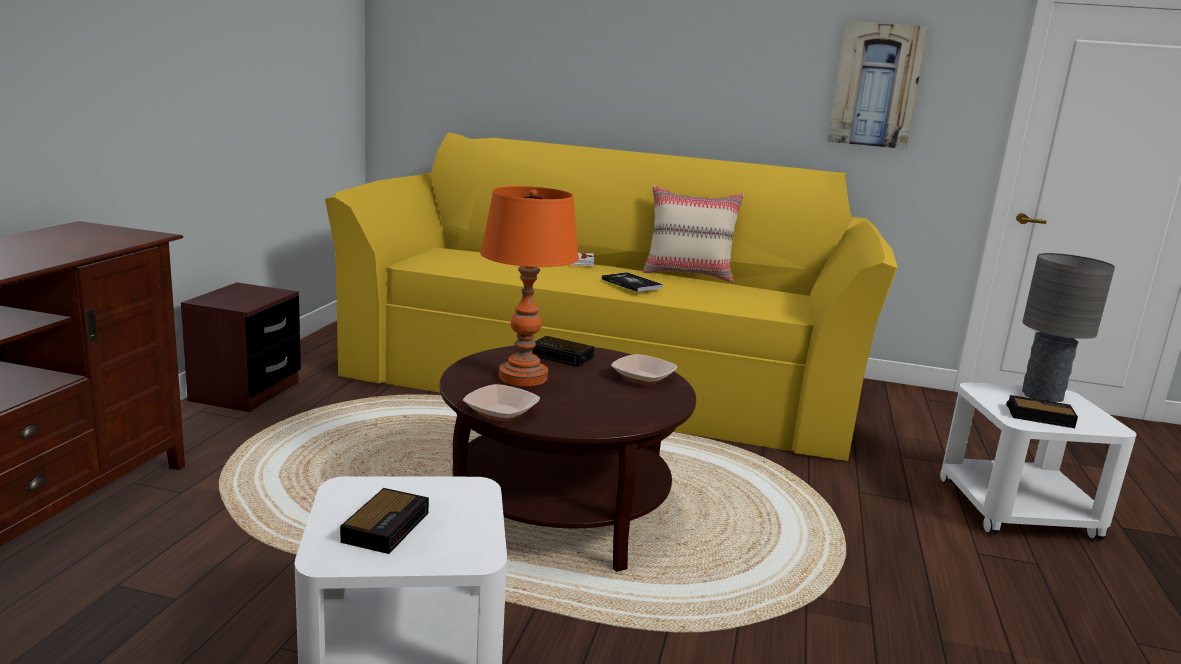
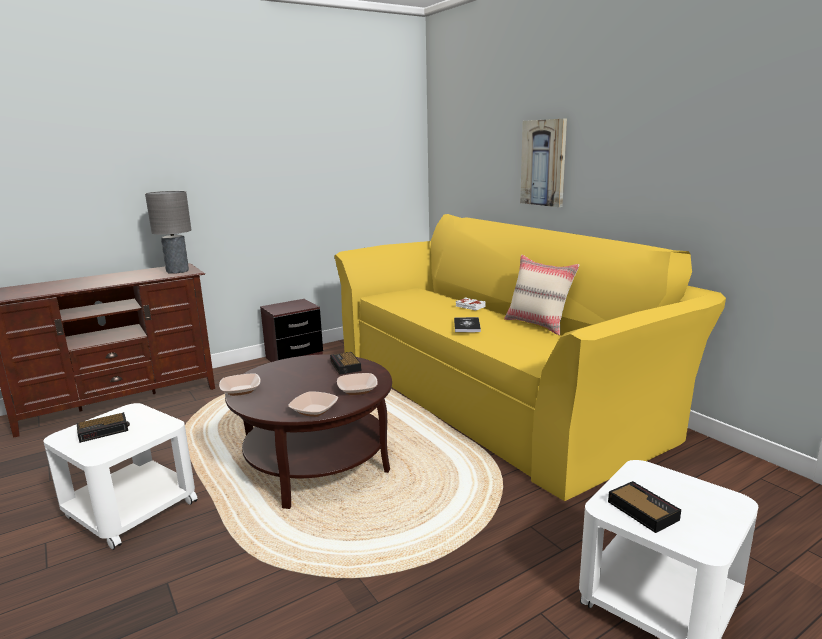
camera: 45 degrees right, 0 degrees up
orange table lamp [480,186,579,386] -> none
picture [827,21,928,149] -> picture moved to [520,119,567,207]
grey table lamp [1022,253,1115,402] -> grey table lamp moved to [145,191,191,274]
none -> bowl [288,391,338,417]

